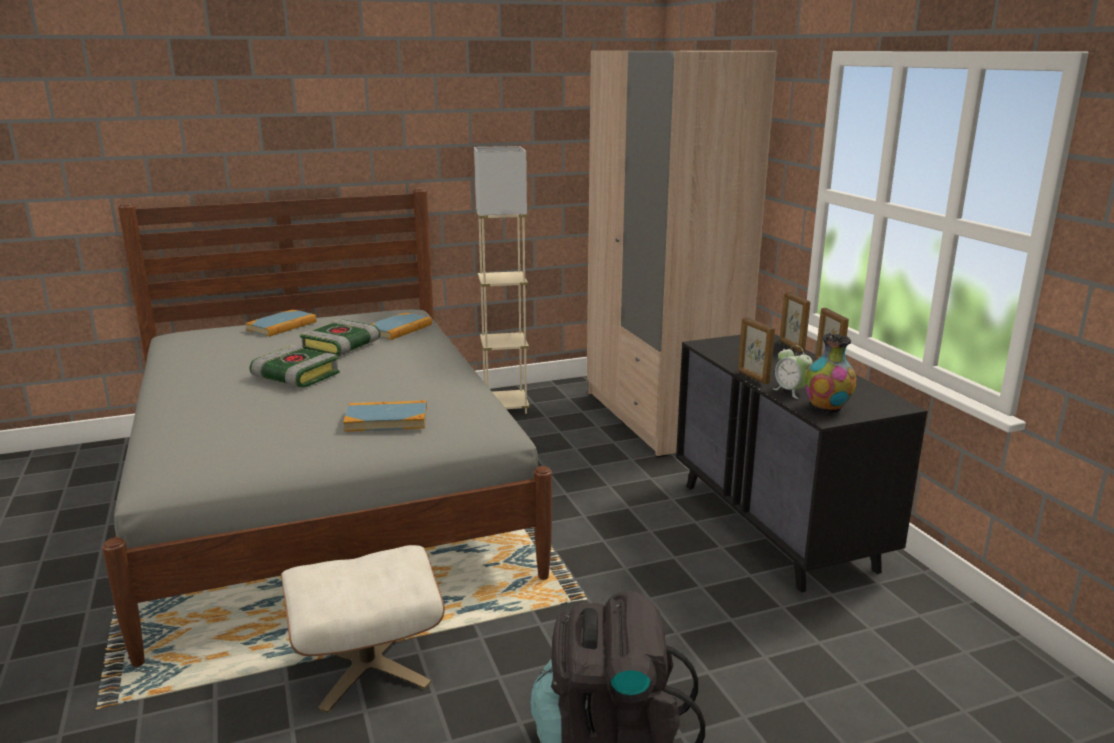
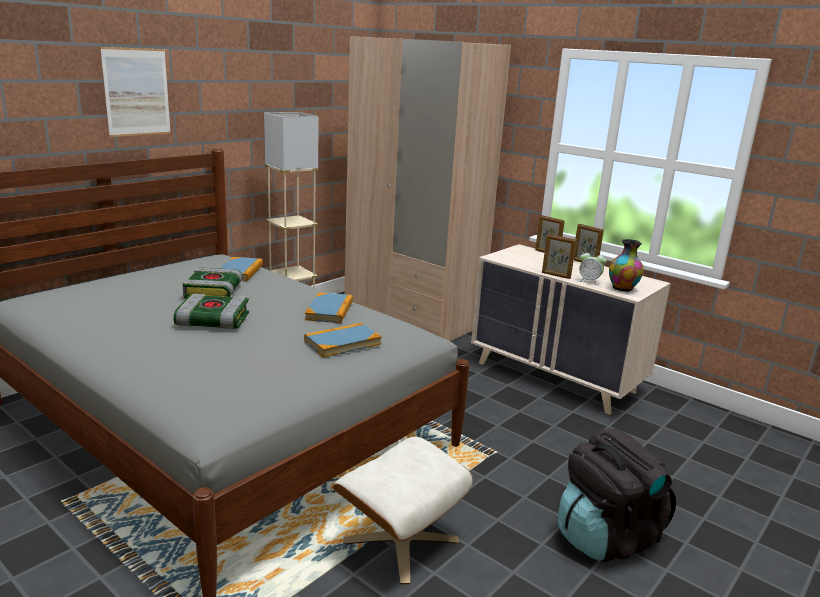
camera: 30 degrees left, 0 degrees up
book [245,310,316,337] -> book moved to [305,293,353,323]
black dresser [676,334,927,593] -> beige dresser [471,244,671,415]
none -> picture [100,47,171,137]

